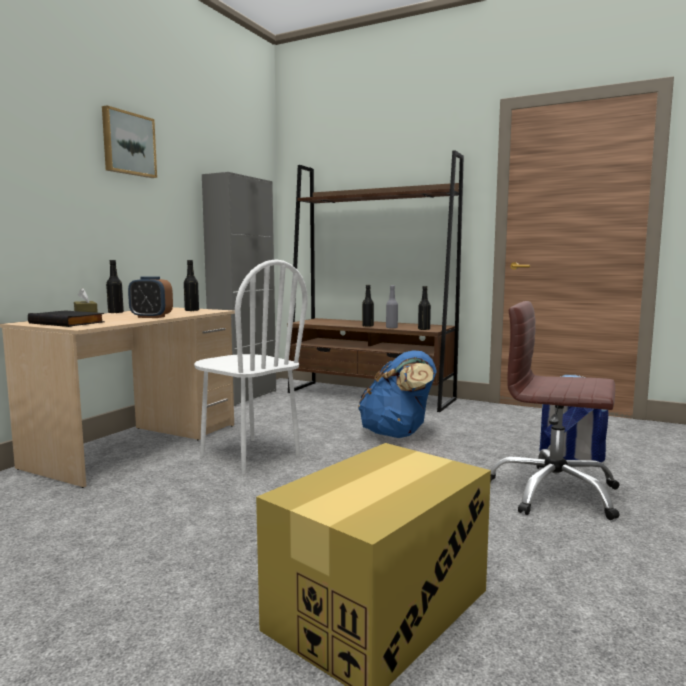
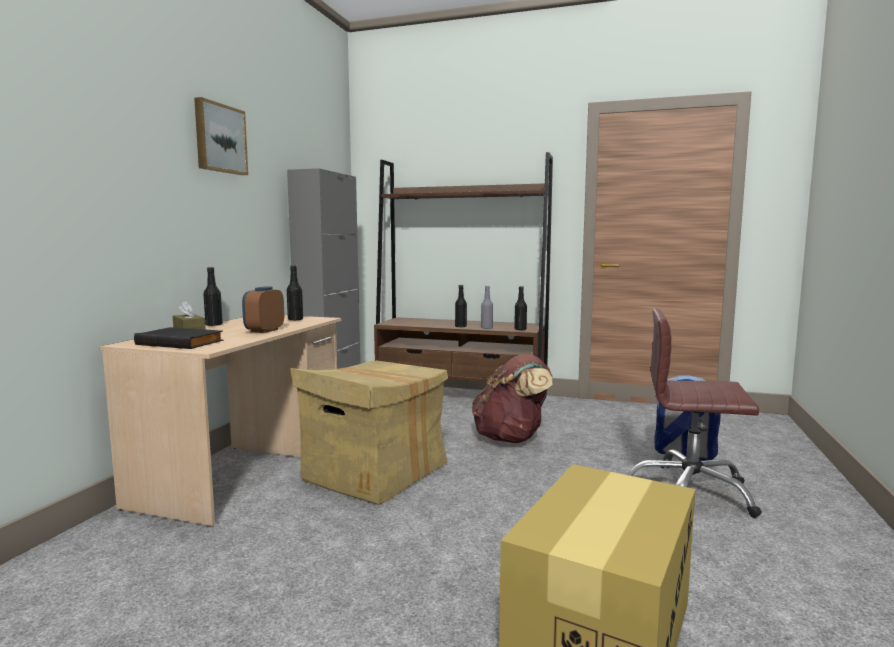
camera: 10 degrees left, 0 degrees up
alarm clock [128,276,173,318] -> alarm clock turned 105 degrees clockwise [242,286,284,333]
white chair [194,259,307,474] -> cardboard box [290,361,448,505]
blue backpack [358,350,436,438] -> brown backpack [472,354,552,443]

